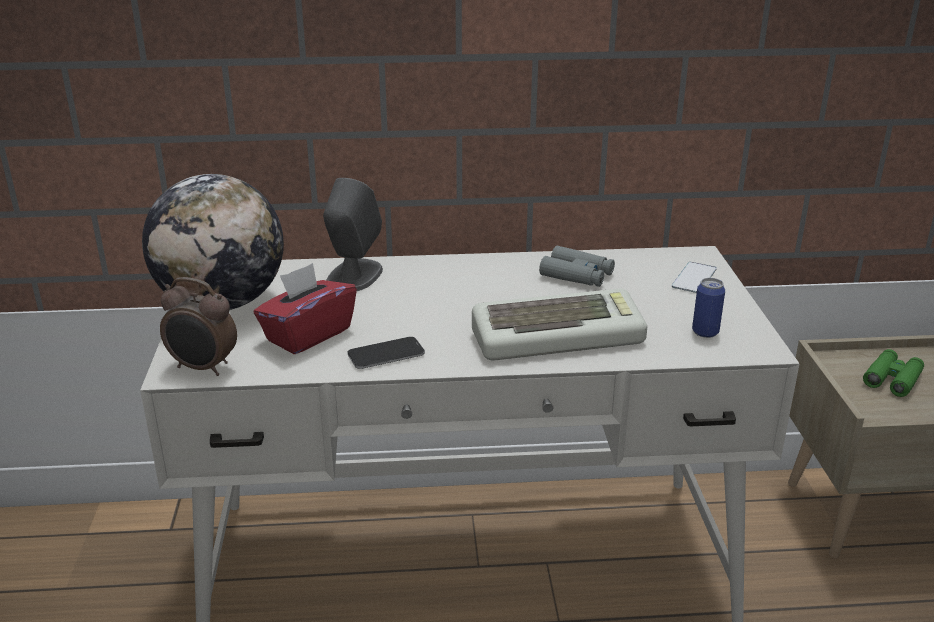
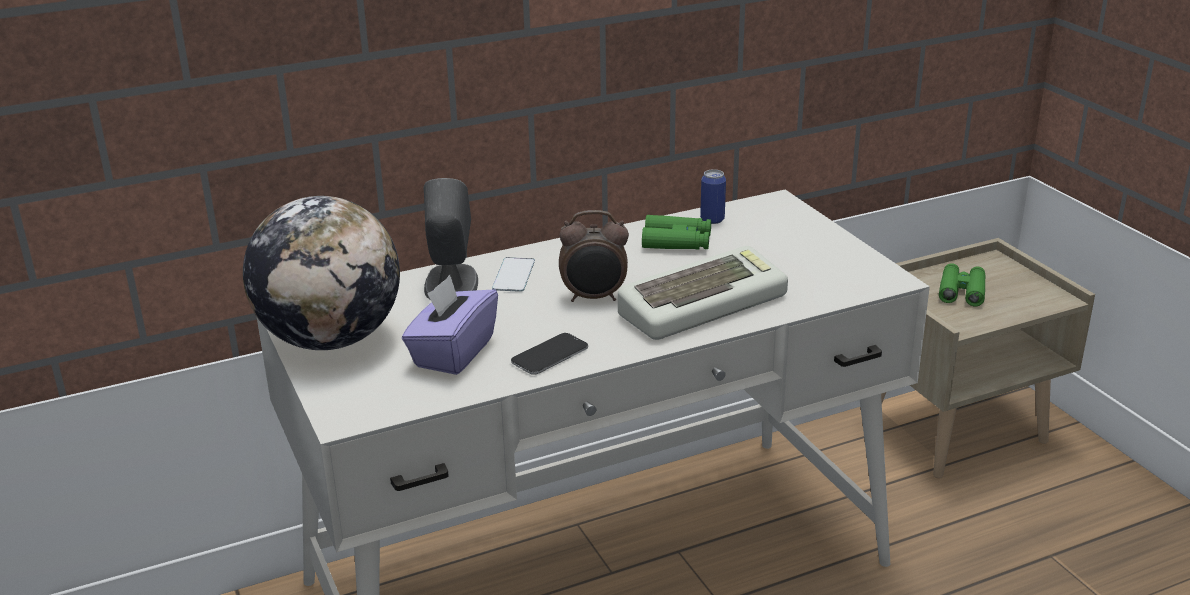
camera: 20 degrees left, 0 degrees up
alarm clock [160,277,237,376] -> alarm clock moved to [559,210,629,302]
red tissue box [254,263,357,354] -> purple tissue box [402,275,498,375]
grey binoculars [539,246,615,287] -> green binoculars [642,215,711,250]
phone [672,262,717,293] -> phone moved to [492,257,535,292]
can [692,278,725,338] -> can moved to [700,169,726,224]

